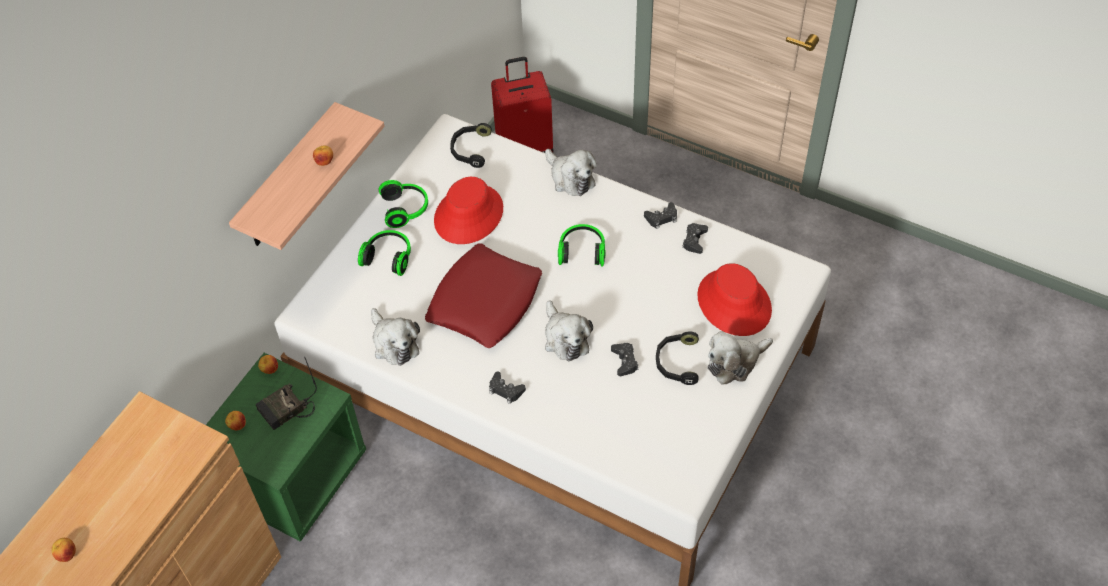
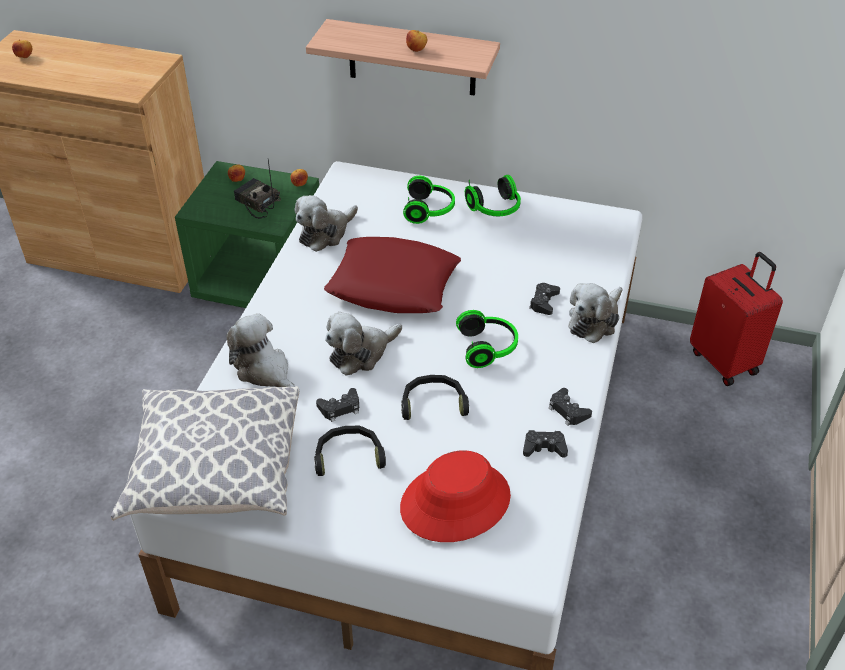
camera: 75 degrees right, 10 degrees down
red hat [434,177,503,244] -> none
black headphones [450,123,492,168] -> black headphones moved to [401,375,469,420]
black game controller [489,371,526,404] -> black game controller moved to [529,283,560,315]
plush toy [708,331,773,385] -> plush toy moved to [227,313,295,387]
none -> pillow [111,386,299,521]

